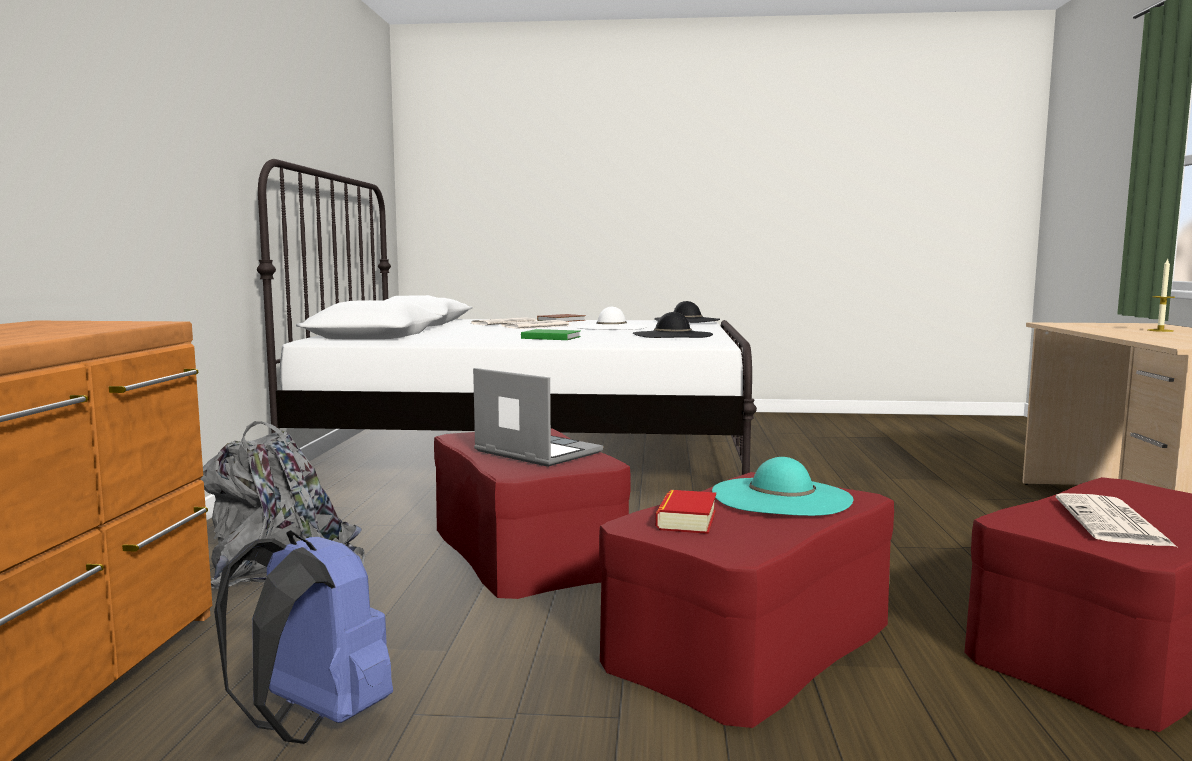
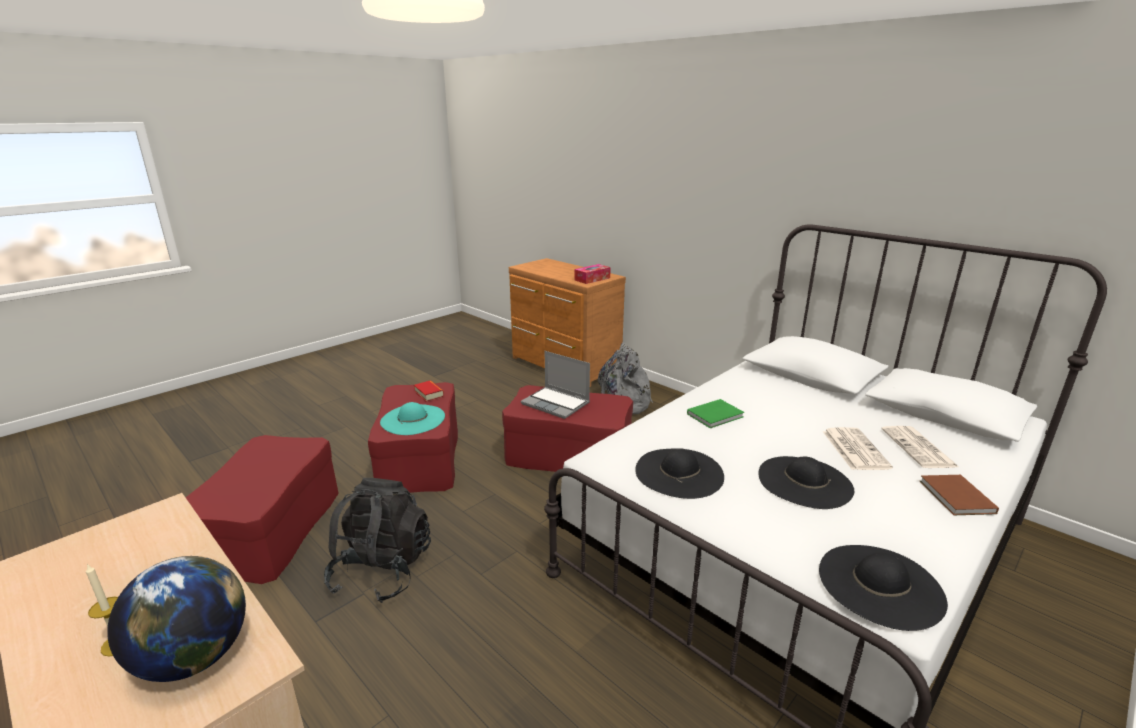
camera: 130 degrees right, 15 degrees up
blue backpack [214,530,393,744] -> none
laptop [473,368,603,467] -> laptop turned 45 degrees clockwise [521,351,590,419]
white hat [576,307,648,330] -> black hat [758,456,854,509]
newspaper [1056,493,1177,547] -> none
none -> globe [107,556,246,682]
none -> black backpack [324,478,431,603]
none -> tissue box [574,264,611,284]

